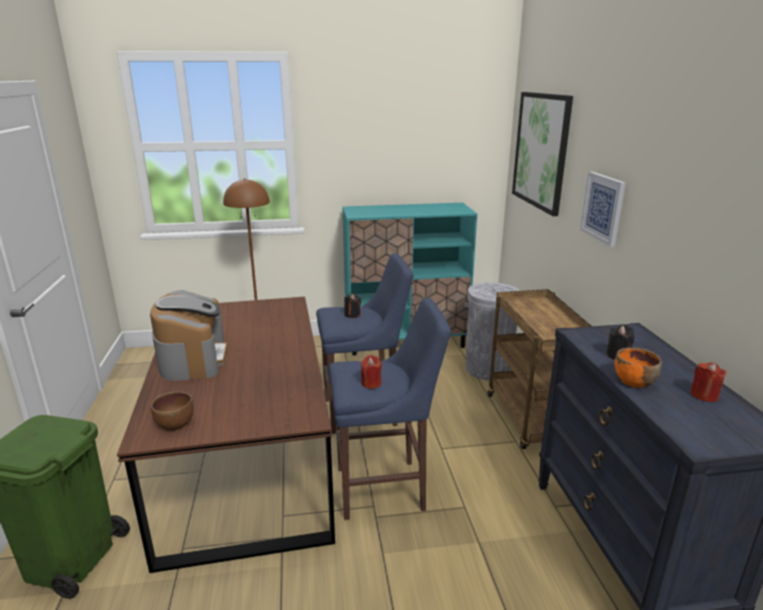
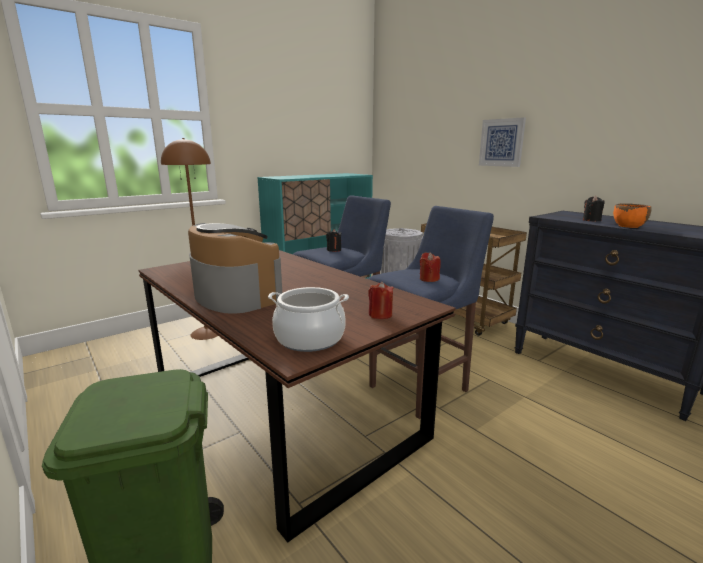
camera: 30 degrees left, 5 degrees down
brown bowl [151,391,194,431] -> cooking pot [268,287,349,352]
picture [512,92,573,216] -> none
red candle [690,362,727,402] -> red candle moved to [368,282,394,319]

